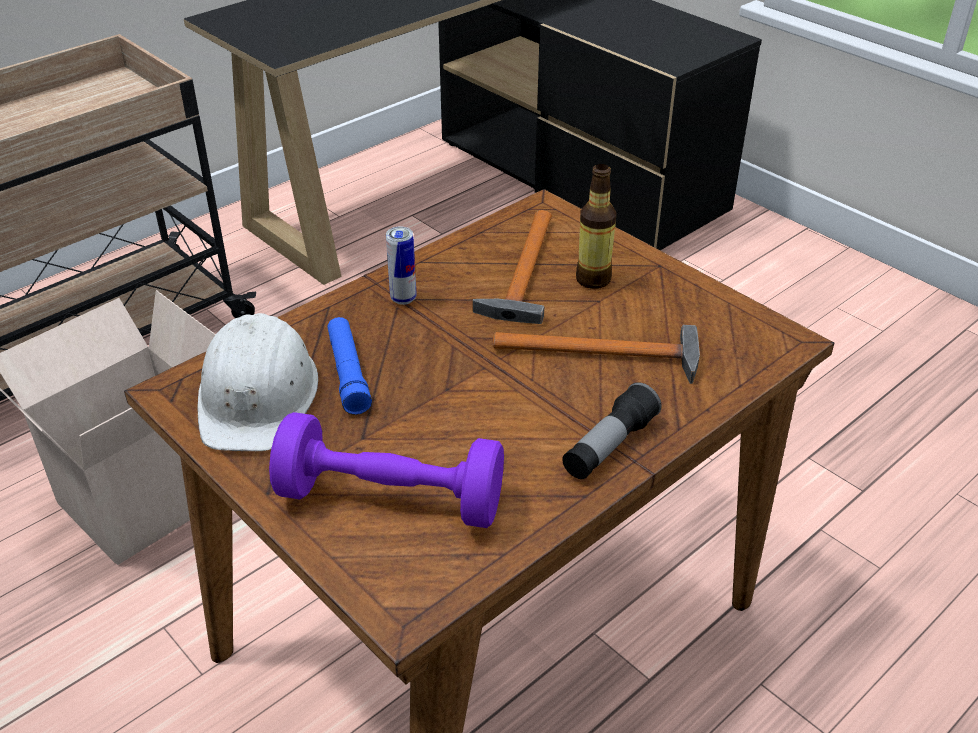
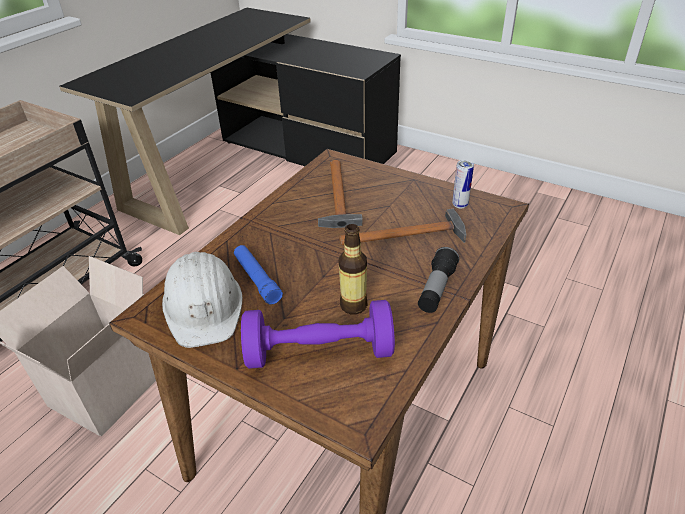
camera: 15 degrees left, 0 degrees up
can [386,227,416,305] -> can moved to [452,160,474,209]
bottle [576,164,617,289] -> bottle moved to [339,224,368,314]

